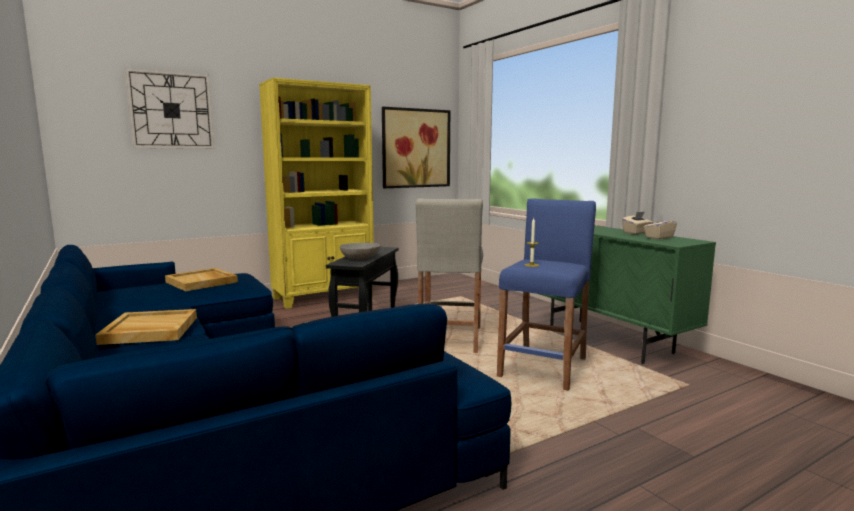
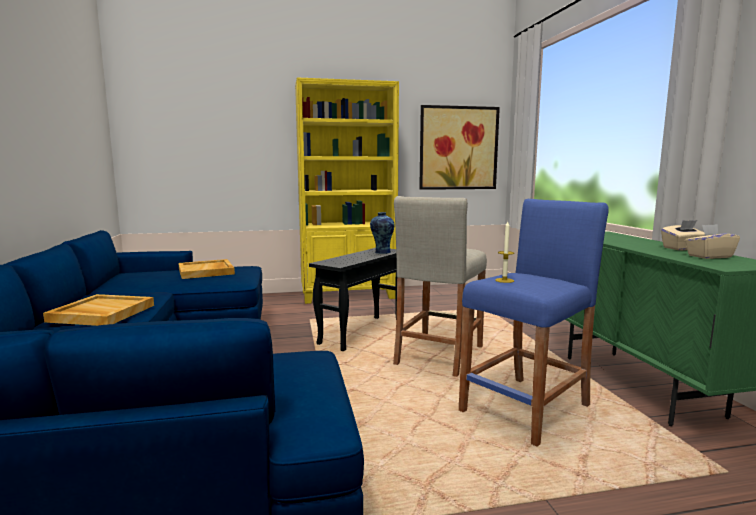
camera: 20 degrees right, 0 degrees up
wall clock [125,68,214,149] -> none
grey bowl [340,243,381,259] -> none
none -> vase [370,212,395,254]

